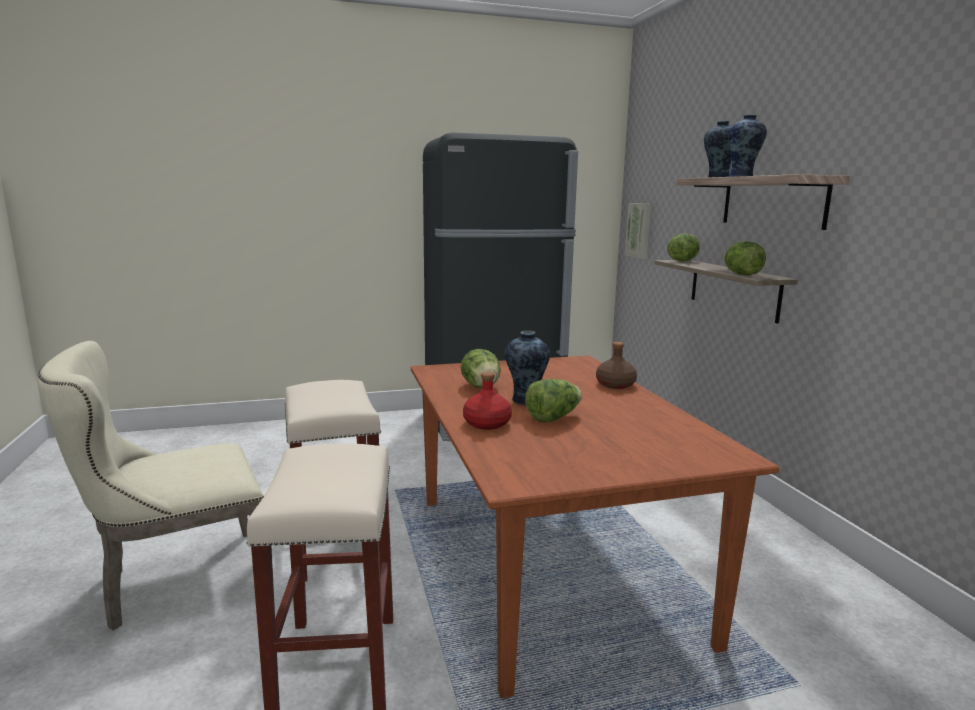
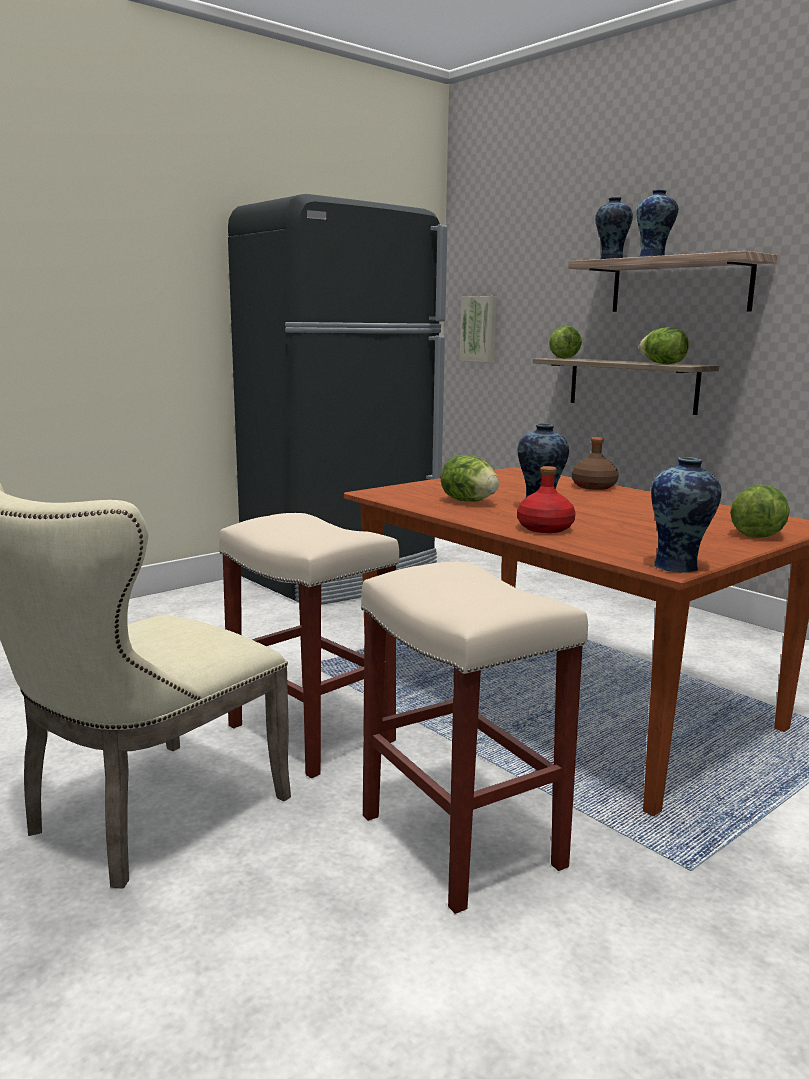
camera: 25 degrees left, 0 degrees up
lettuce [525,379,582,422] -> lettuce moved to [730,484,790,538]
none -> vase [651,457,722,573]

